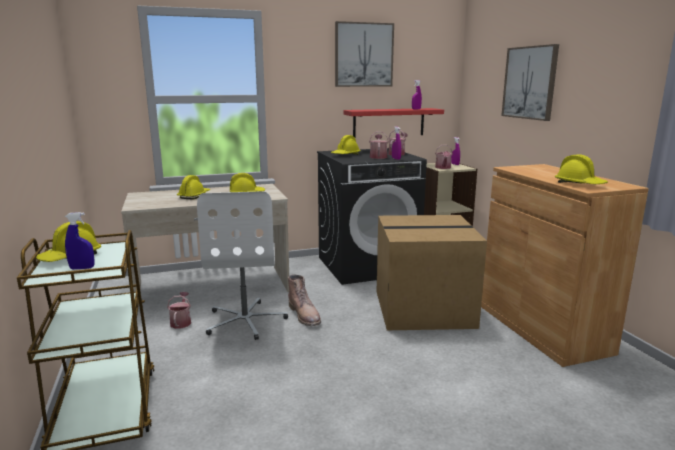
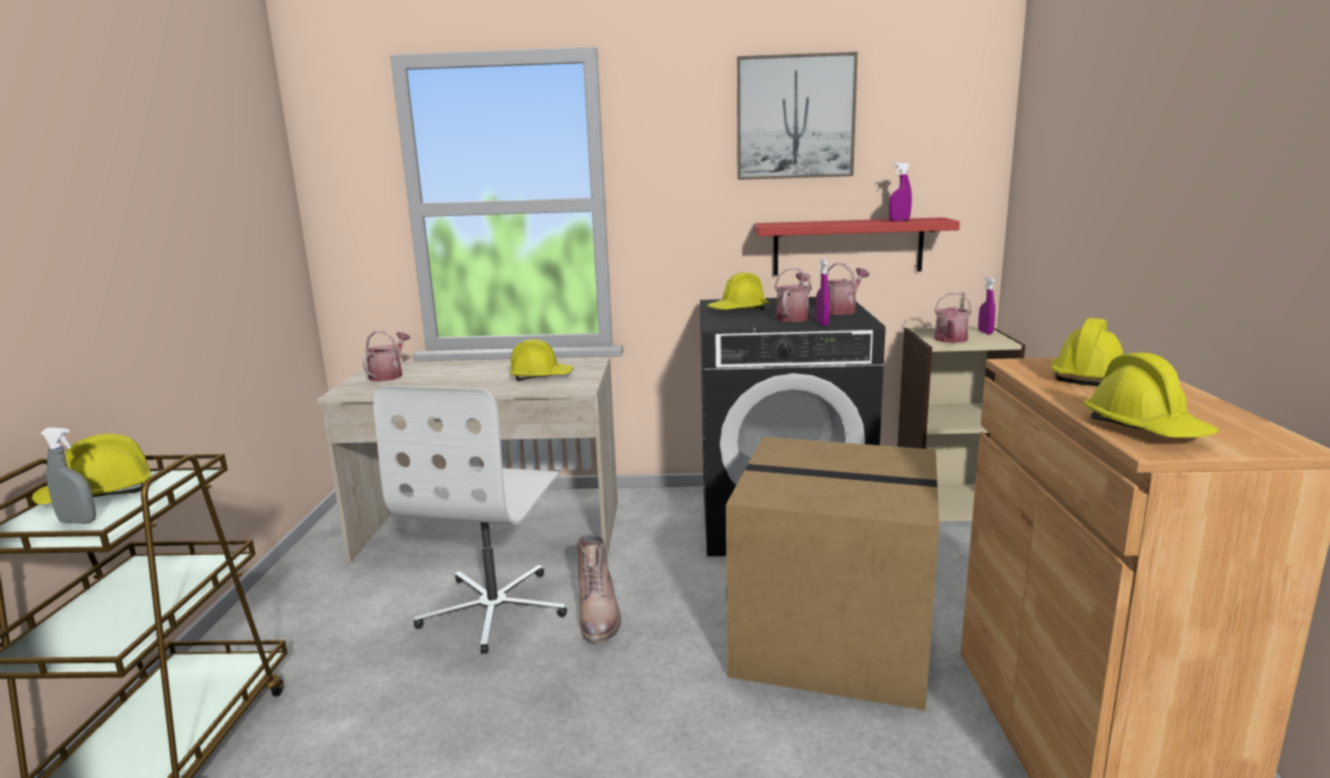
camera: 20 degrees right, 0 degrees up
blue spray bottle [65,212,94,269] -> grey spray bottle [41,427,96,524]
watering can [167,292,191,329] -> watering can moved to [362,331,410,382]
yellow hard hat [177,175,210,199] -> yellow hard hat moved to [1052,318,1123,386]
picture [501,44,559,121] -> none

